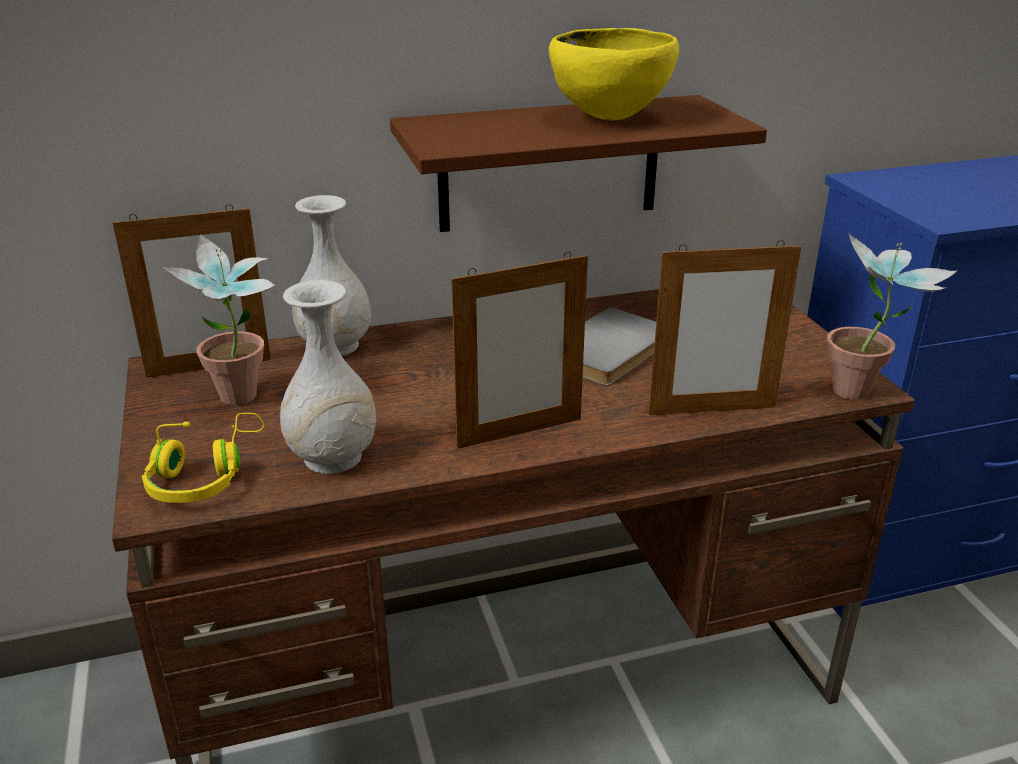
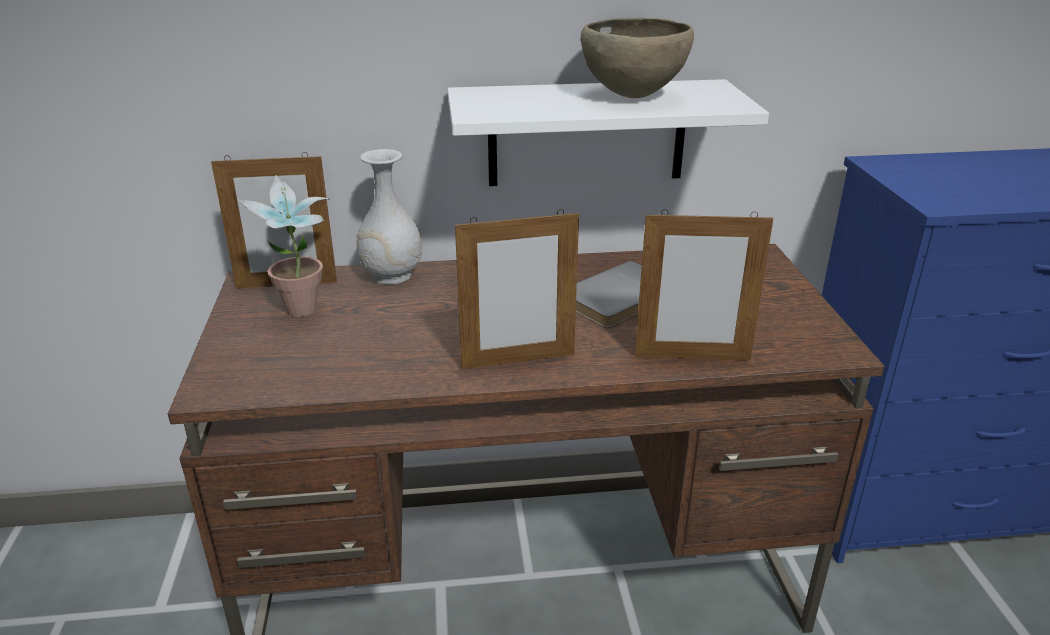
camera: 10 degrees right, 0 degrees up
yellow headphones [142,413,264,503] -> none
white vase [280,280,376,474] -> none
brown shelf [390,95,767,232] -> white shelf [448,79,769,186]
yellow bowl [549,28,679,121] -> brown bowl [581,18,694,98]
potted plant [827,234,956,400] -> none

